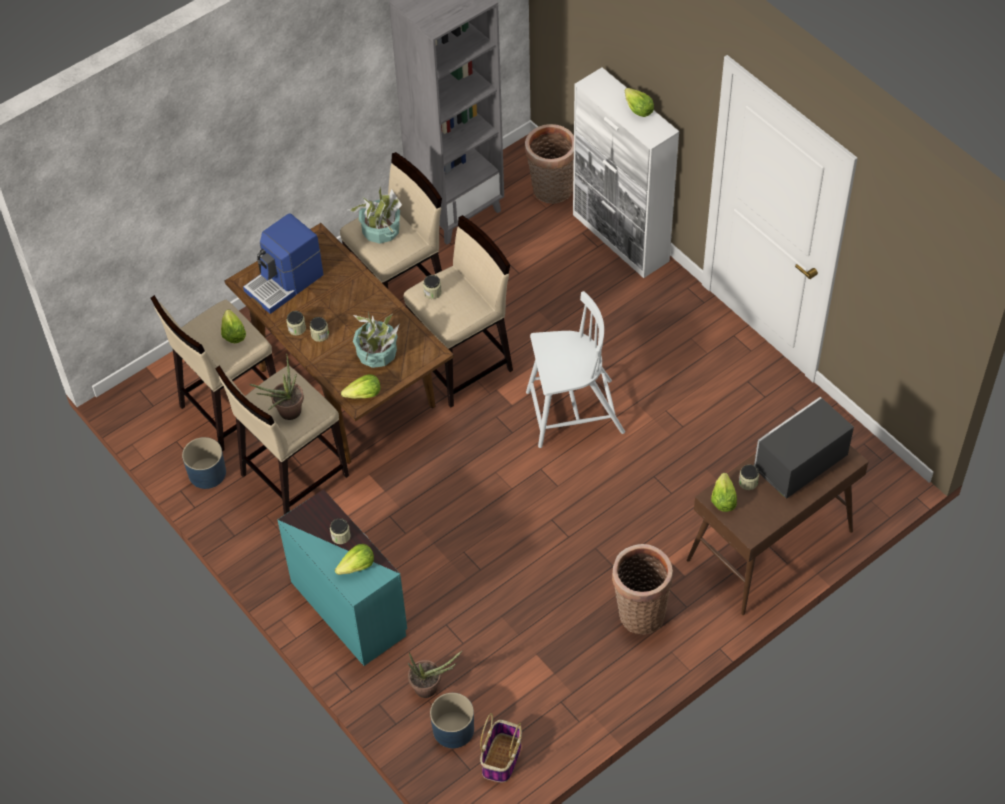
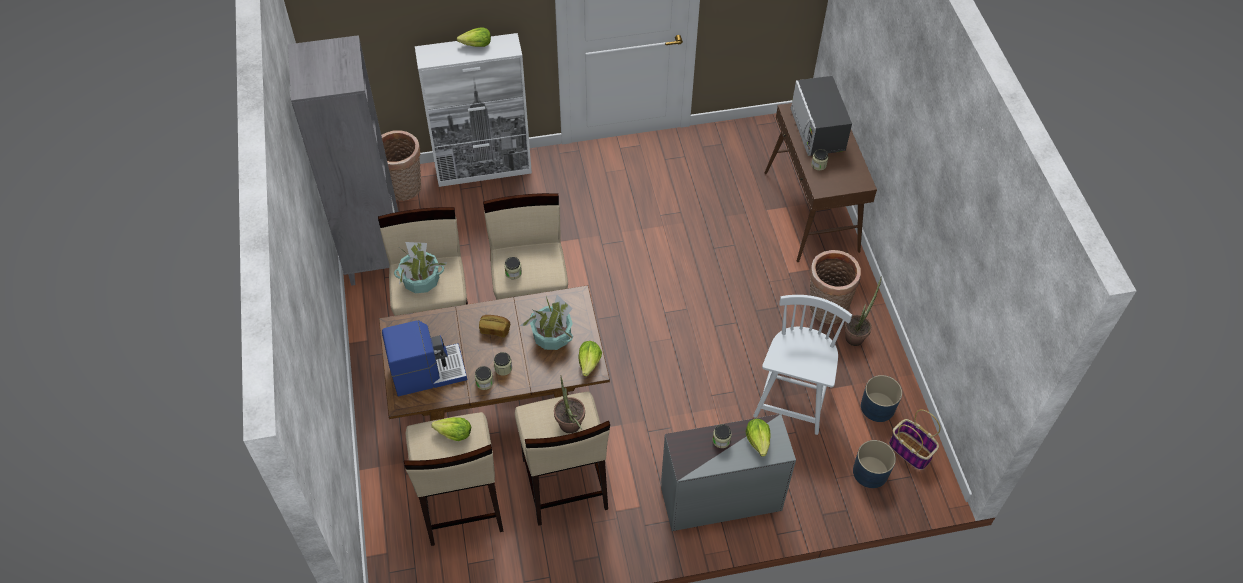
camera: 65 degrees left, 0 degrees up
blue planter [182,437,226,489] -> blue planter moved to [861,375,902,422]
coffee machine [243,213,323,314] -> coffee machine turned 90 degrees counterclockwise [382,320,467,396]
turquoise dresser [278,489,407,666] -> grey dresser [661,414,796,531]
potted plant [408,650,463,698] -> potted plant moved to [844,276,882,346]
white chair [526,291,625,448] -> white chair moved to [753,295,852,435]
lettuce [711,473,737,512] -> none
none -> bread [479,315,510,337]

